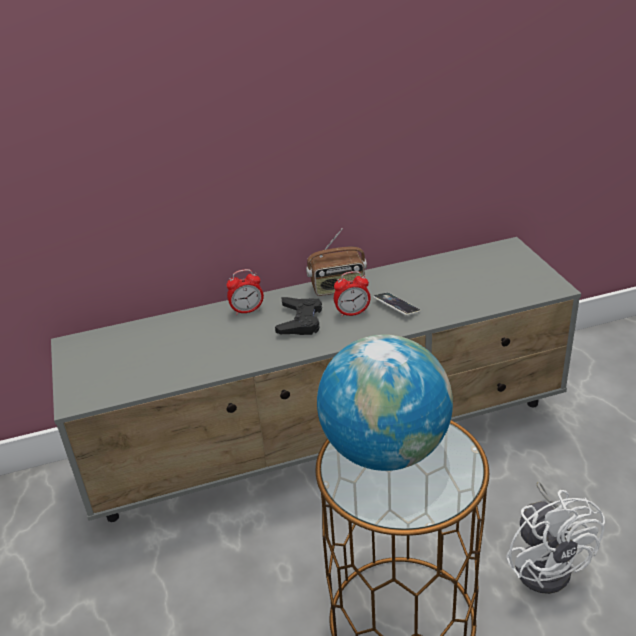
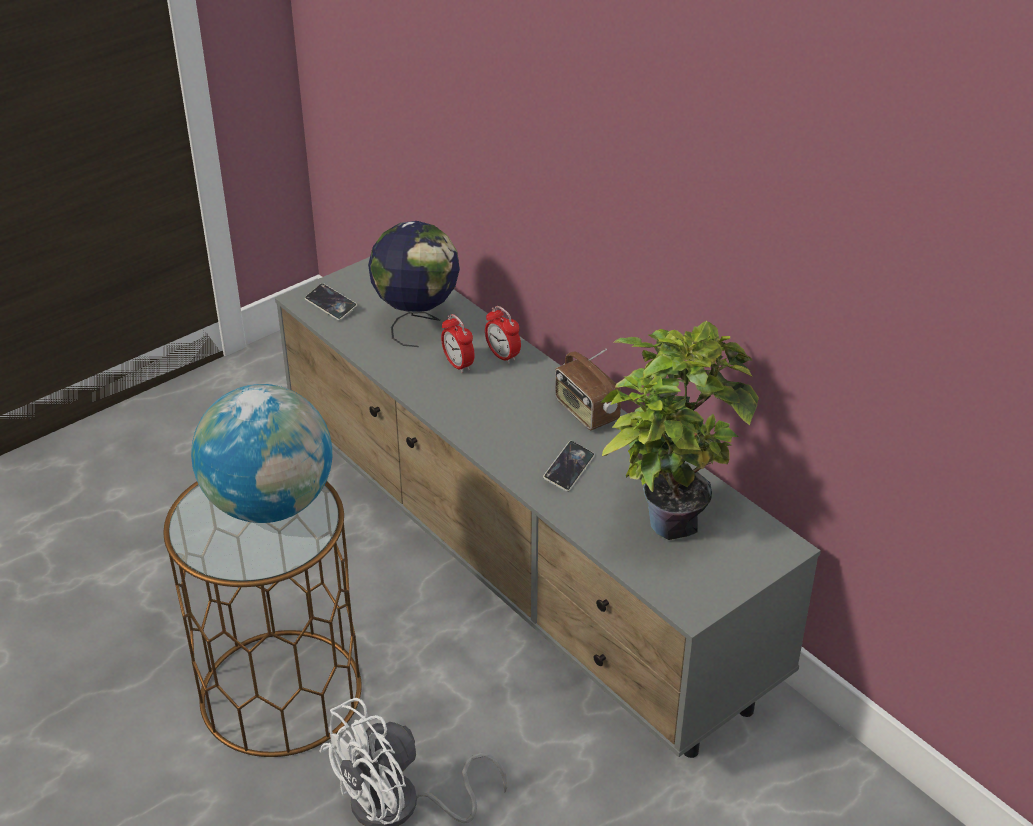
camera: 65 degrees right, 5 degrees up
black game controller [275,297,322,335] -> none
alarm clock [334,271,371,317] -> alarm clock moved to [441,314,475,373]
none -> phone [305,283,357,321]
none -> globe [368,221,460,347]
none -> potted plant [600,321,759,540]

